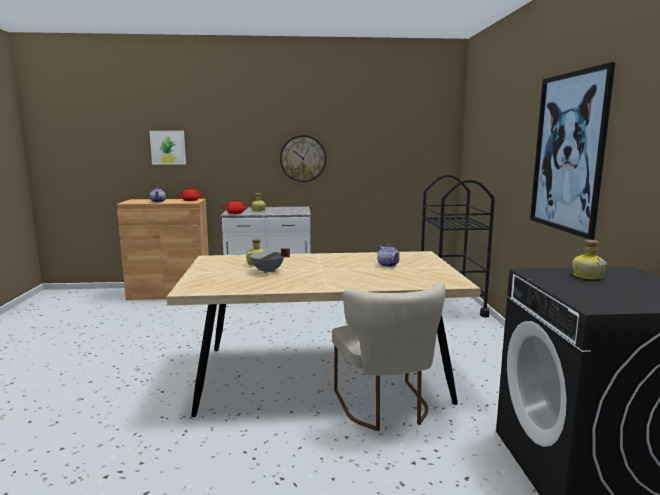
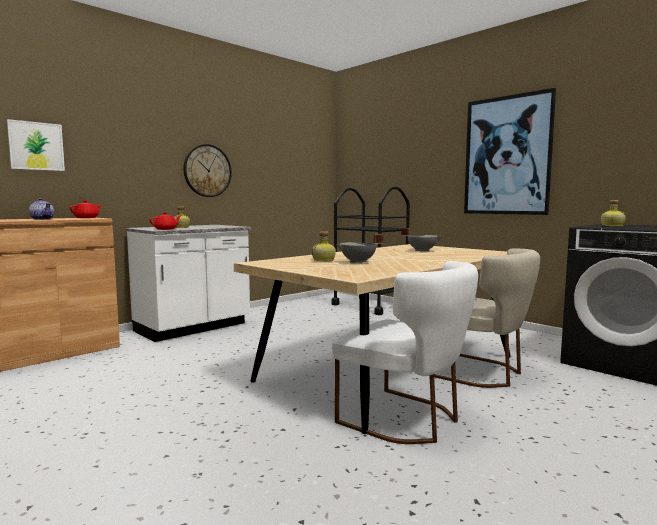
camera: 40 degrees left, 5 degrees down
teapot [377,244,400,267] -> grey cooking pot [401,228,442,252]
none -> white chair [332,261,478,444]

